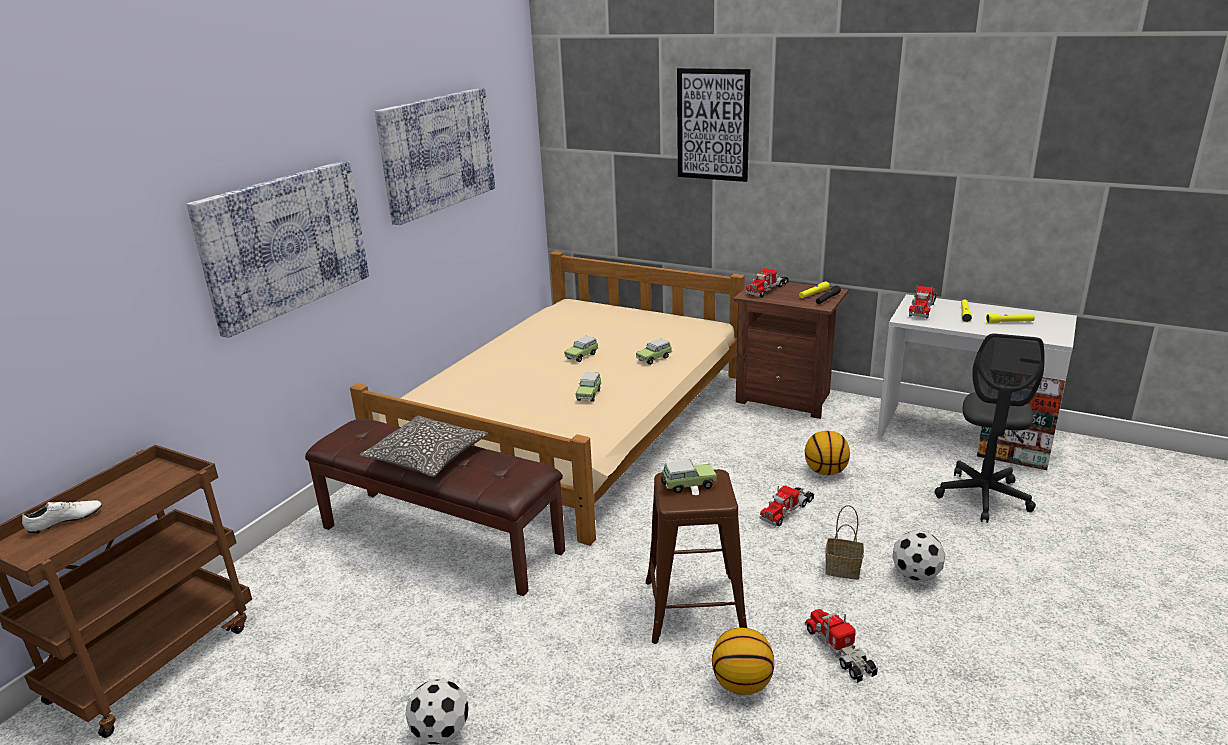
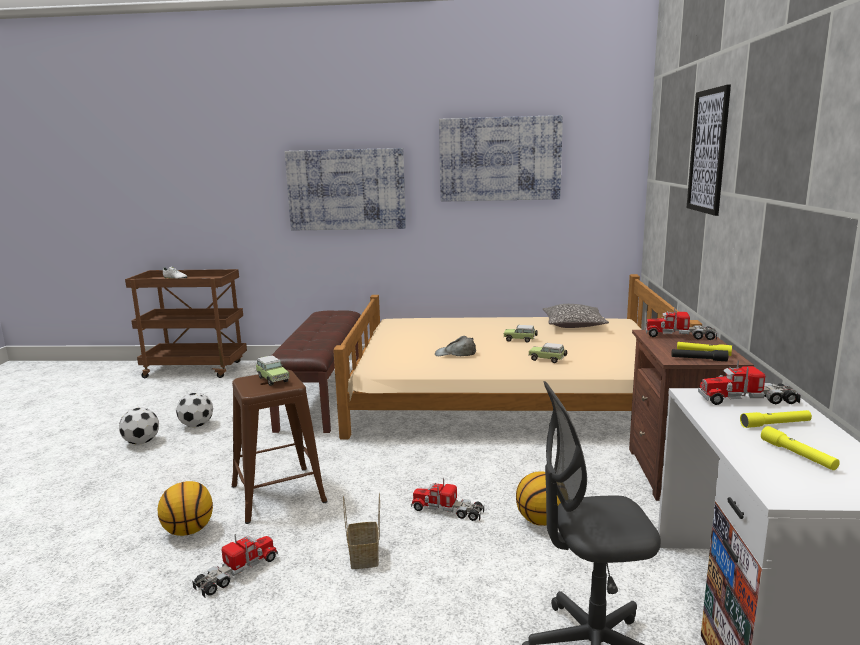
camera: 65 degrees right, 10 degrees down
pillow [360,416,488,477] -> pillow moved to [543,304,609,328]
toy car [576,372,602,402] -> grey cap [435,336,476,356]
football [892,530,945,581] -> football moved to [176,392,213,427]

